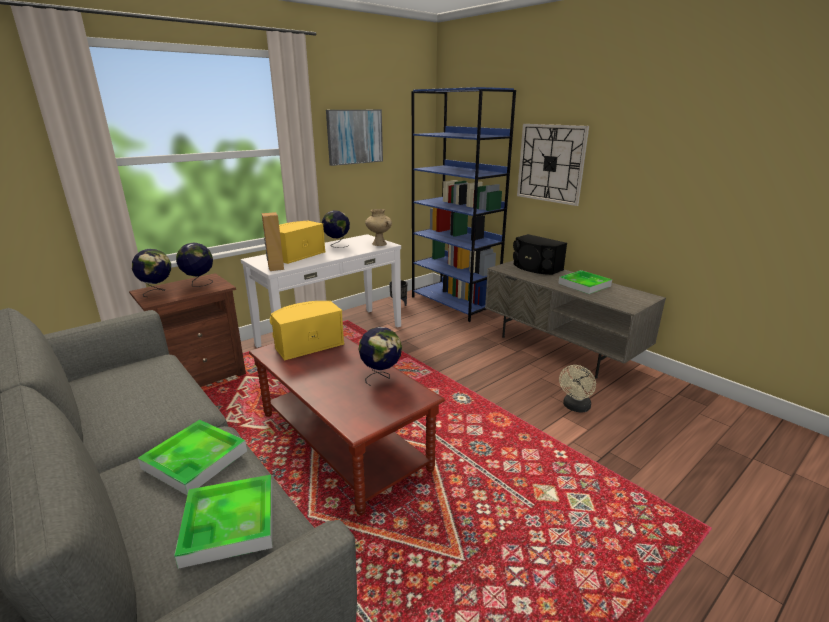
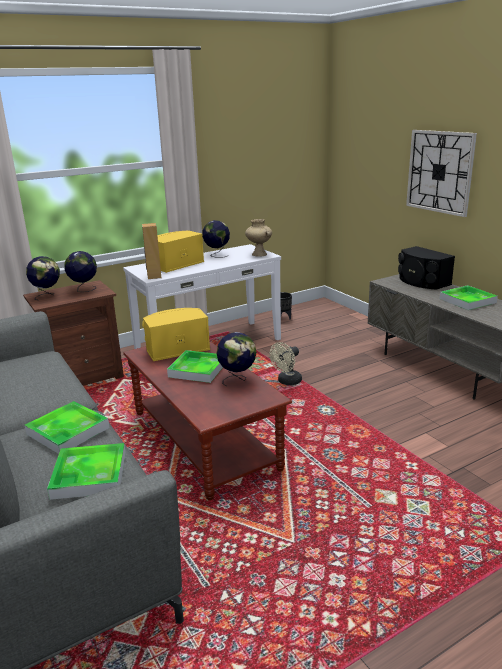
camera: 10 degrees right, 0 degrees up
picture [326,110,383,166] -> none
blue bookcase [412,87,516,322] -> none
beige fan [559,365,596,413] -> beige fan moved to [270,342,302,385]
none -> tray [167,350,223,383]

